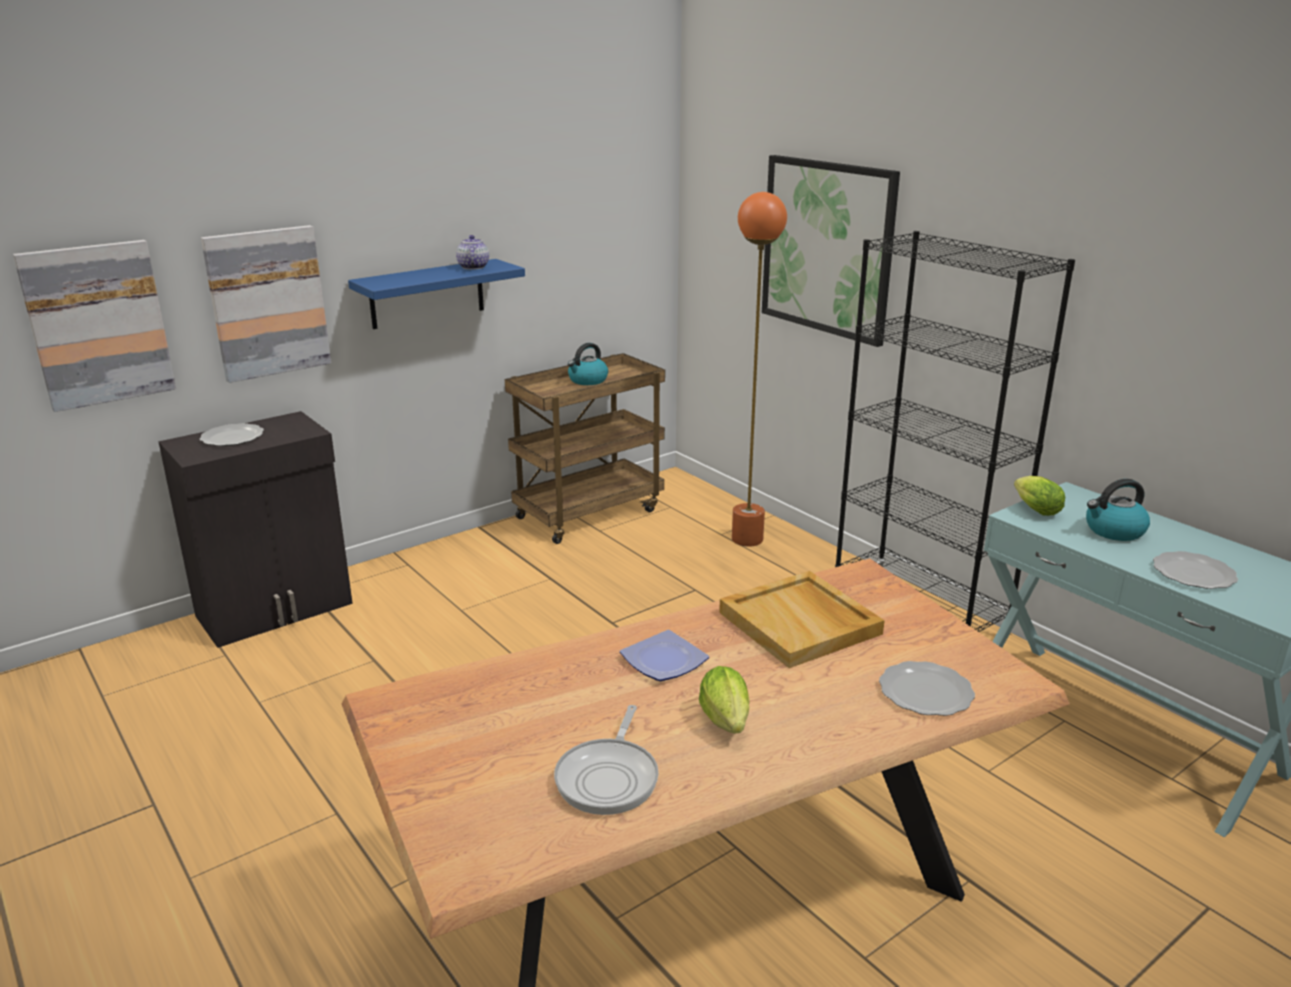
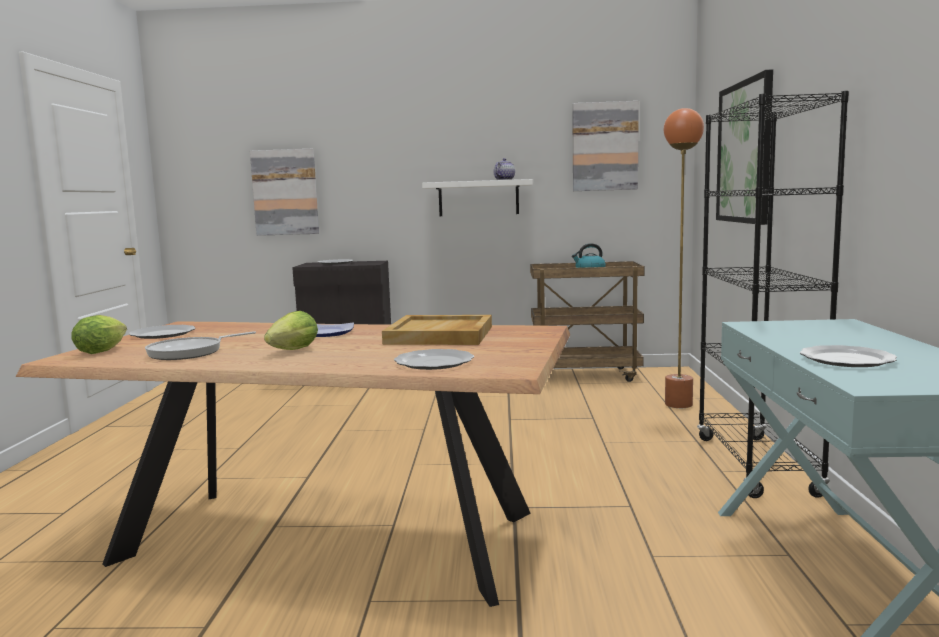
camera: 40 degrees right, 15 degrees down
picture [201,225,331,383] -> picture moved to [572,101,639,191]
blue shelf [348,259,525,329] -> white shelf [422,179,533,216]
lettuce [1014,476,1065,516] -> lettuce moved to [71,315,127,354]
kettle [1086,479,1150,541] -> none
none -> plate [129,325,196,339]

